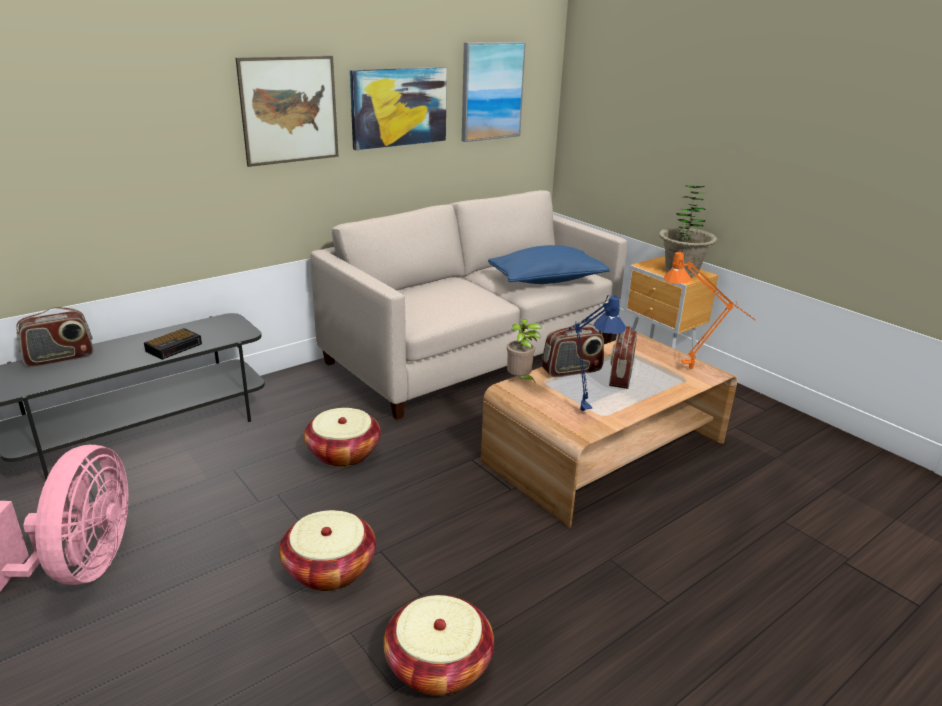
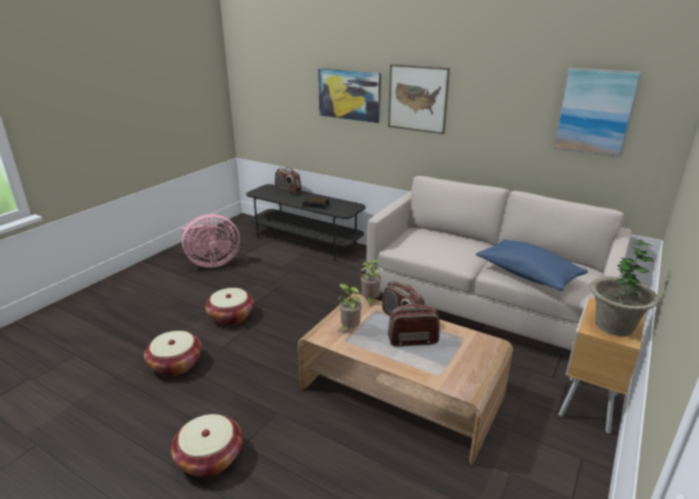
camera: 70 degrees right, 0 degrees up
basket [304,408,381,467] -> basket moved to [171,414,243,477]
picture [350,67,447,150] -> picture moved to [318,68,381,123]
blue table lamp [565,295,626,413] -> potted plant [337,284,362,332]
orange table lamp [663,251,756,369] -> none

